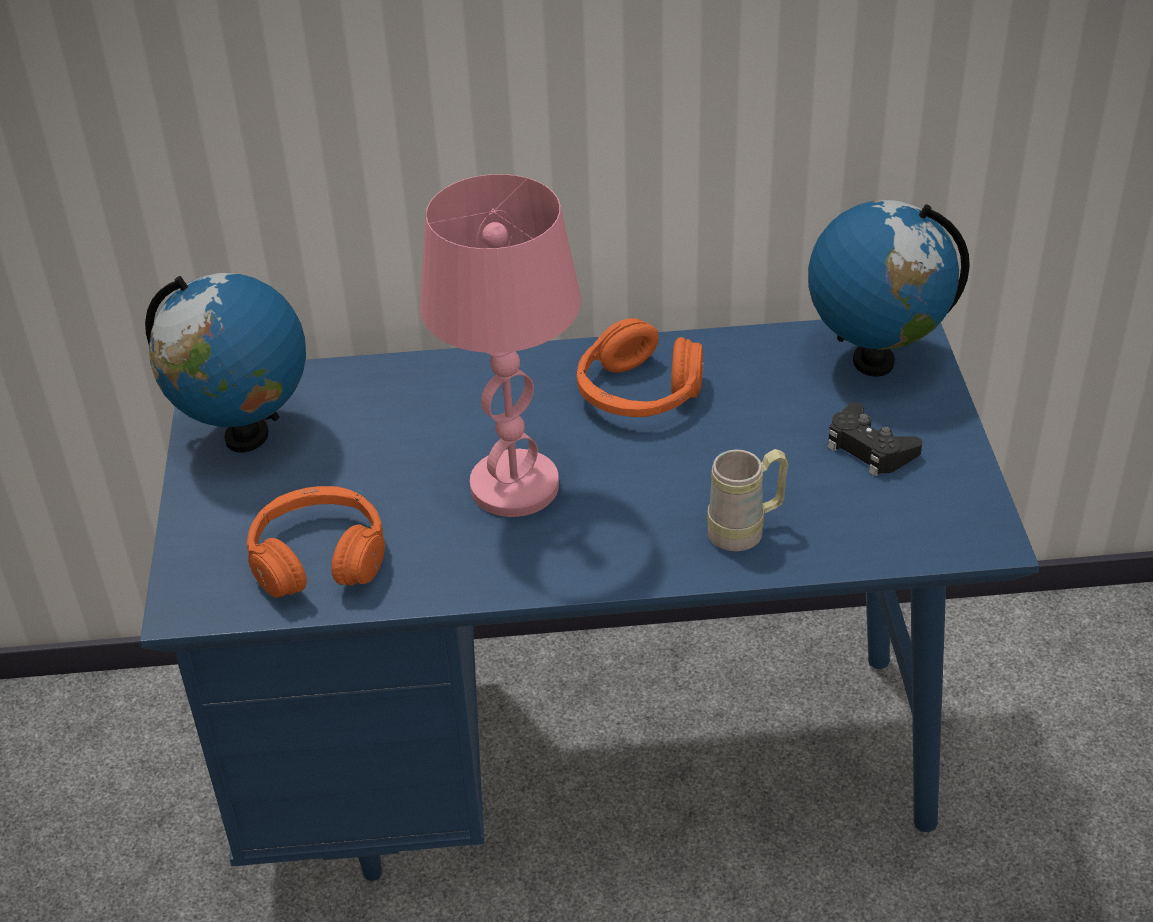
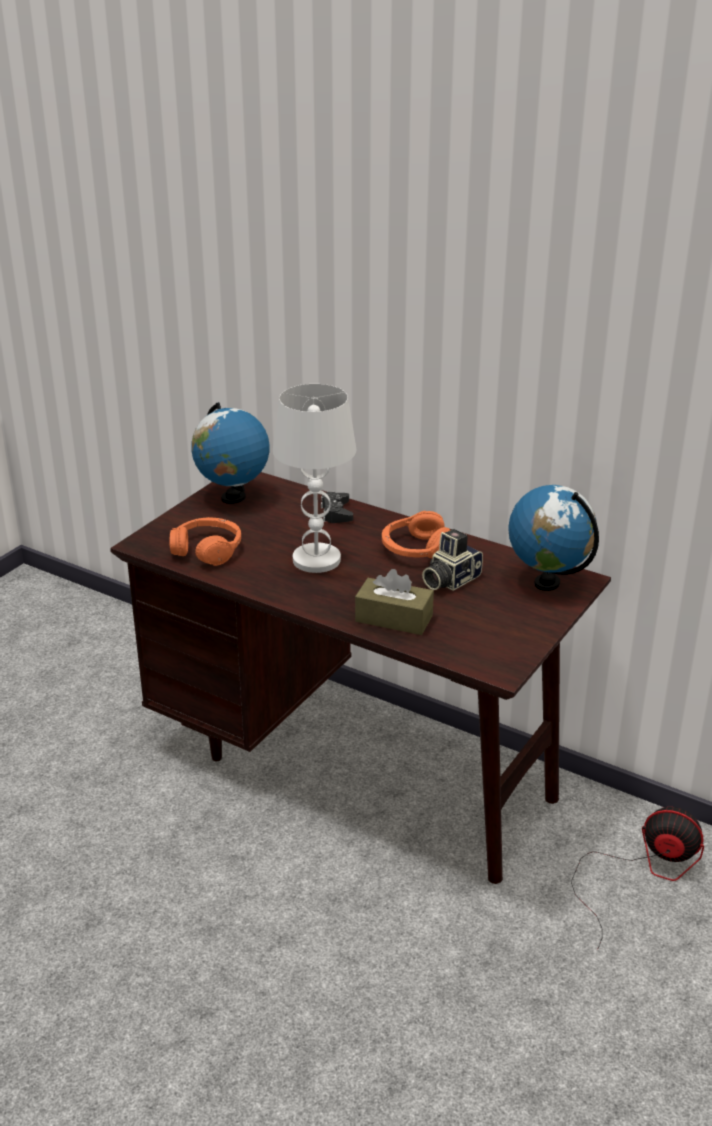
camera: 35 degrees right, 10 degrees down
blue desk [140,319,1039,881] -> brown desk [110,472,611,884]
pink table lamp [420,174,581,517] -> white table lamp [273,384,356,573]
beige mug [707,449,788,551] -> brown tissue box [355,569,434,635]
black game controller [827,402,922,476] -> black game controller moved to [321,492,353,523]
none -> camera [422,529,483,591]
none -> fan [571,807,704,949]

